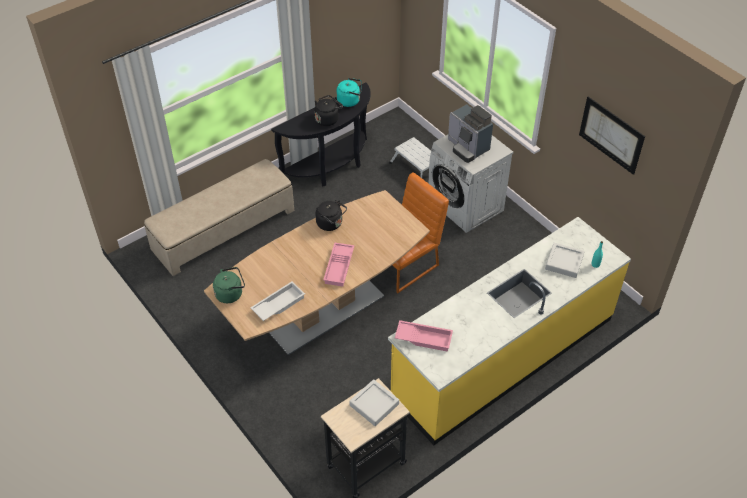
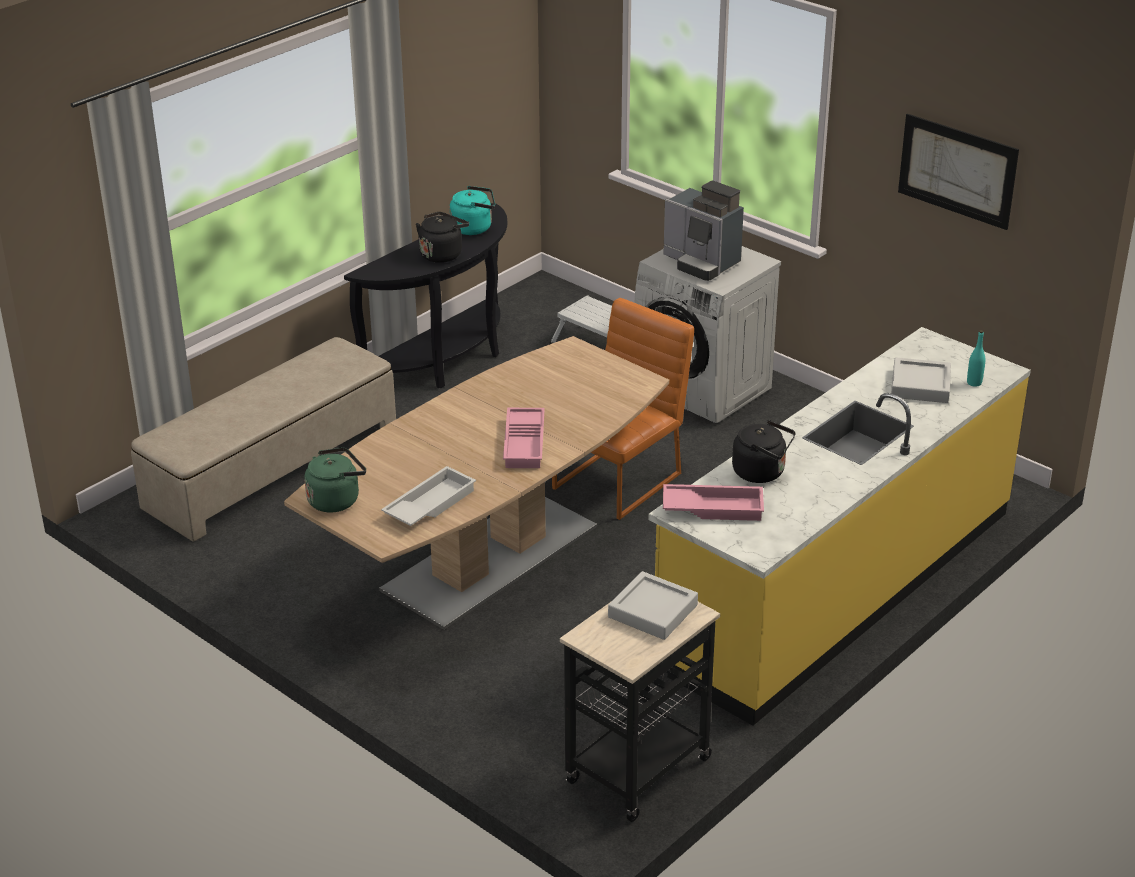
camera: 10 degrees left, 15 degrees down
black kettle [316,200,347,231] -> black kettle moved to [732,420,796,483]

